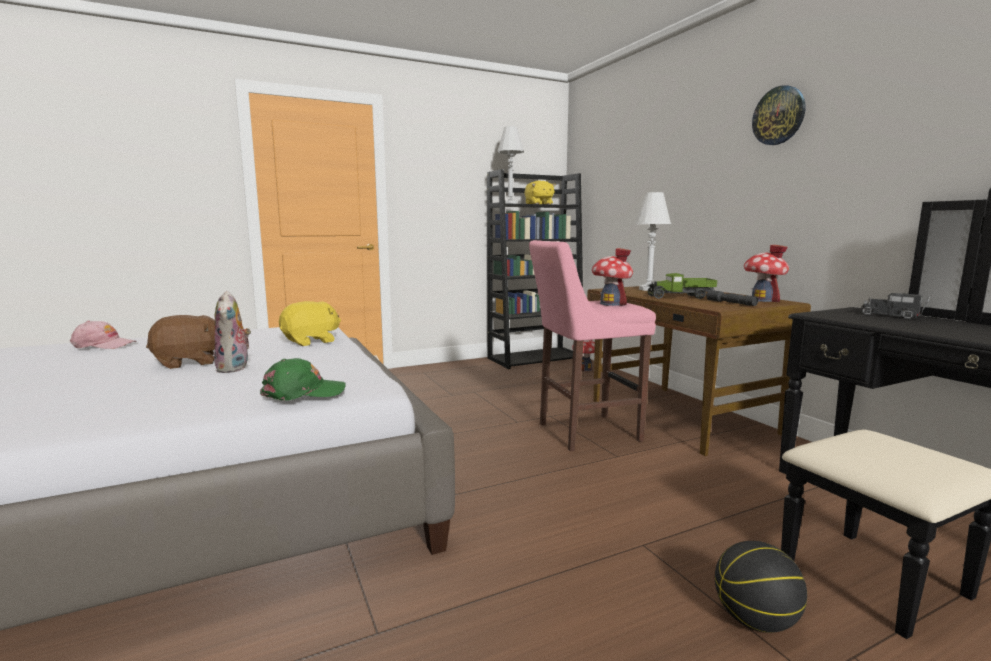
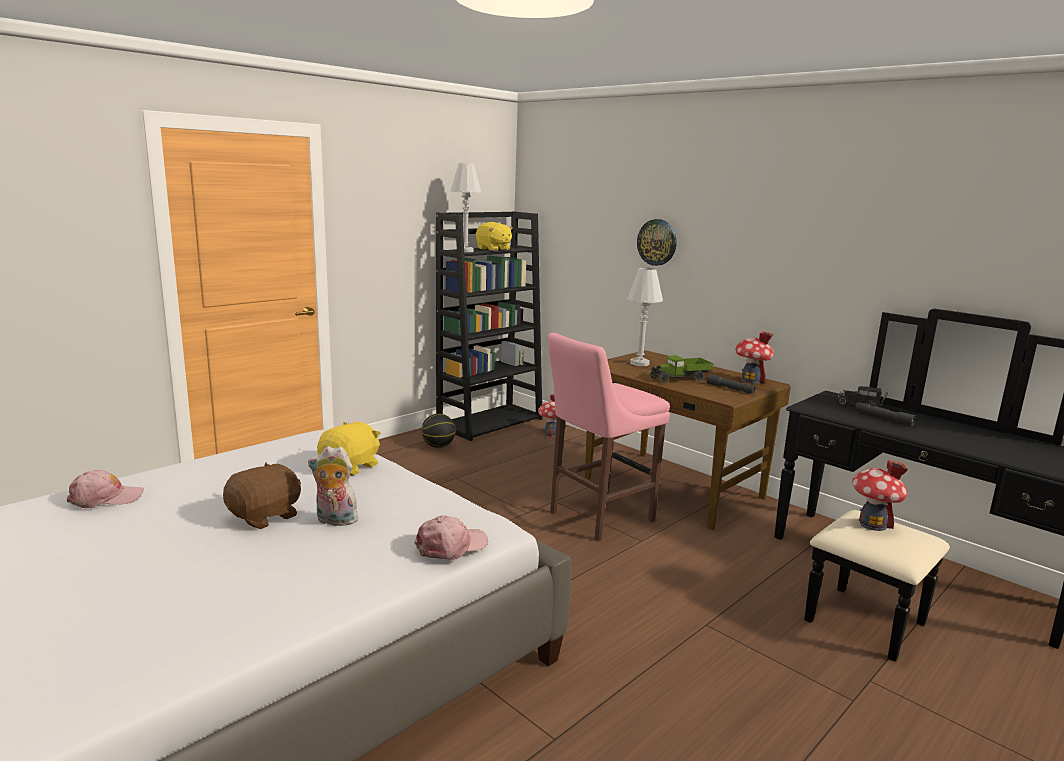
camera: 20 degrees left, 5 degrees up
plush toy [214,291,251,373] -> plush toy turned 135 degrees clockwise [308,446,358,526]
green cap [260,358,346,401] -> pink cap [414,515,488,560]
toy house [592,248,633,306] -> toy house moved to [853,460,908,531]
basketball [715,541,807,633] -> basketball moved to [421,414,456,448]
wall clock [752,85,806,145] -> wall clock moved to [637,219,677,266]
none -> grey flashlight [855,402,916,426]

